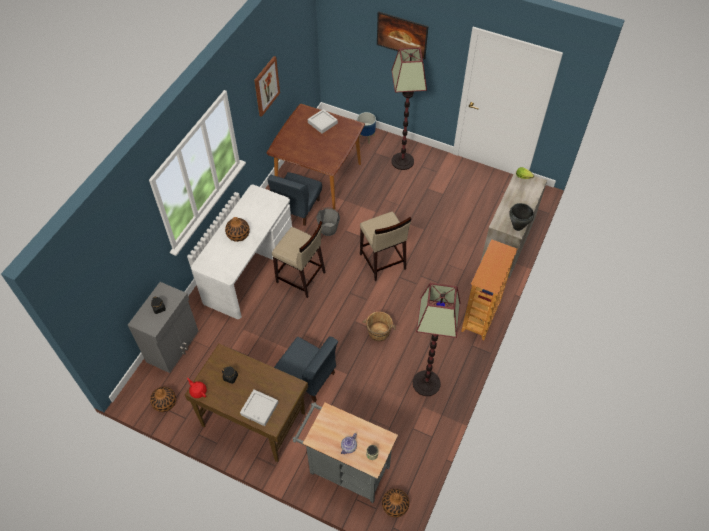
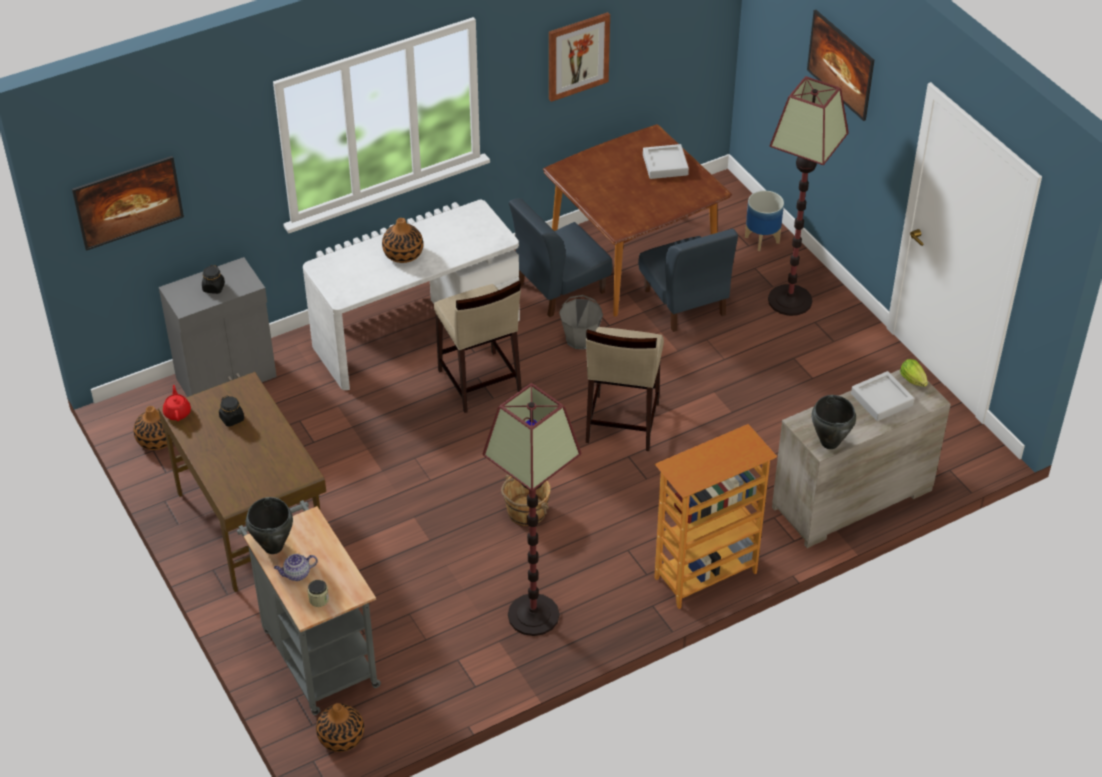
camera: 35 degrees right, 10 degrees down
grey tray [240,389,278,426] -> grey tray moved to [851,371,914,421]
blue chair [274,336,338,402] -> blue chair moved to [638,228,738,332]
none -> picture [72,156,184,251]
none -> black cooking pot [246,497,293,554]

